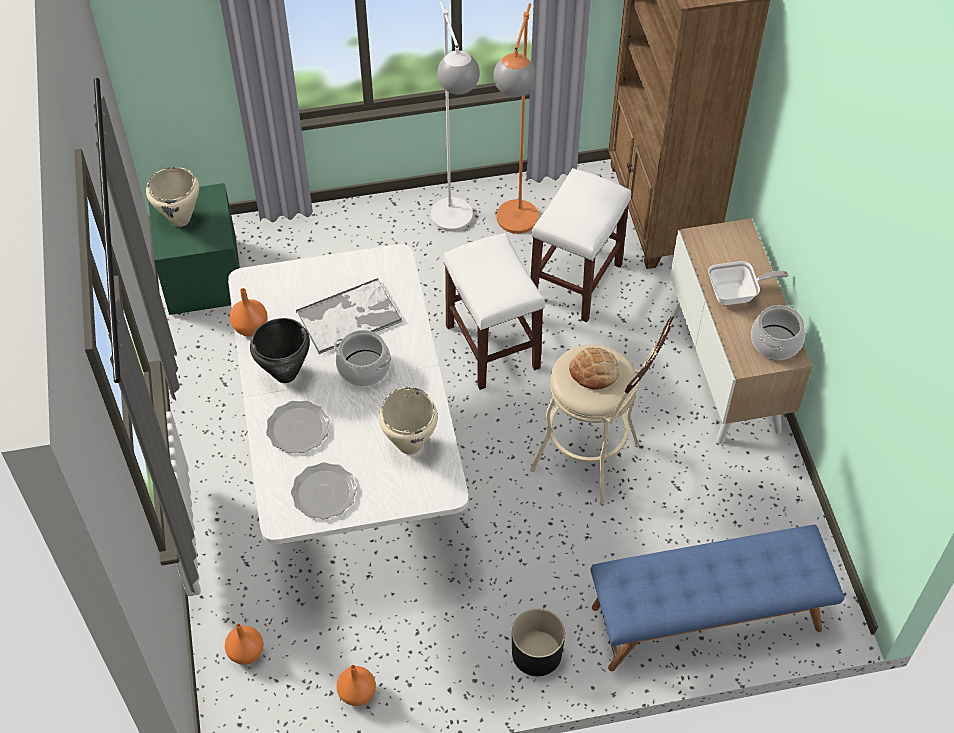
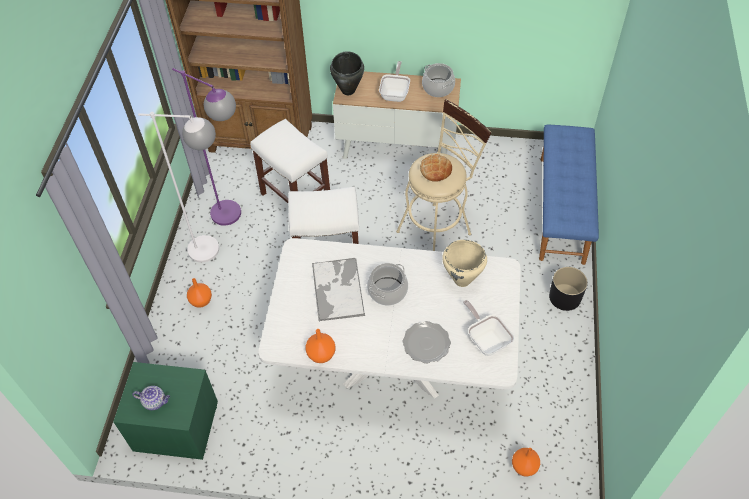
camera: 70 degrees left, 0 degrees up
beige cooking pot [146,167,199,227] -> teapot [132,386,170,410]
black cooking pot [250,318,310,383] -> black cooking pot moved to [330,51,364,95]
plate [291,462,357,519] -> frying pan [463,300,514,356]
orange vase [336,665,376,706] -> orange vase moved to [187,278,212,308]
orange floor lamp [493,3,539,234] -> purple floor lamp [172,68,241,226]

